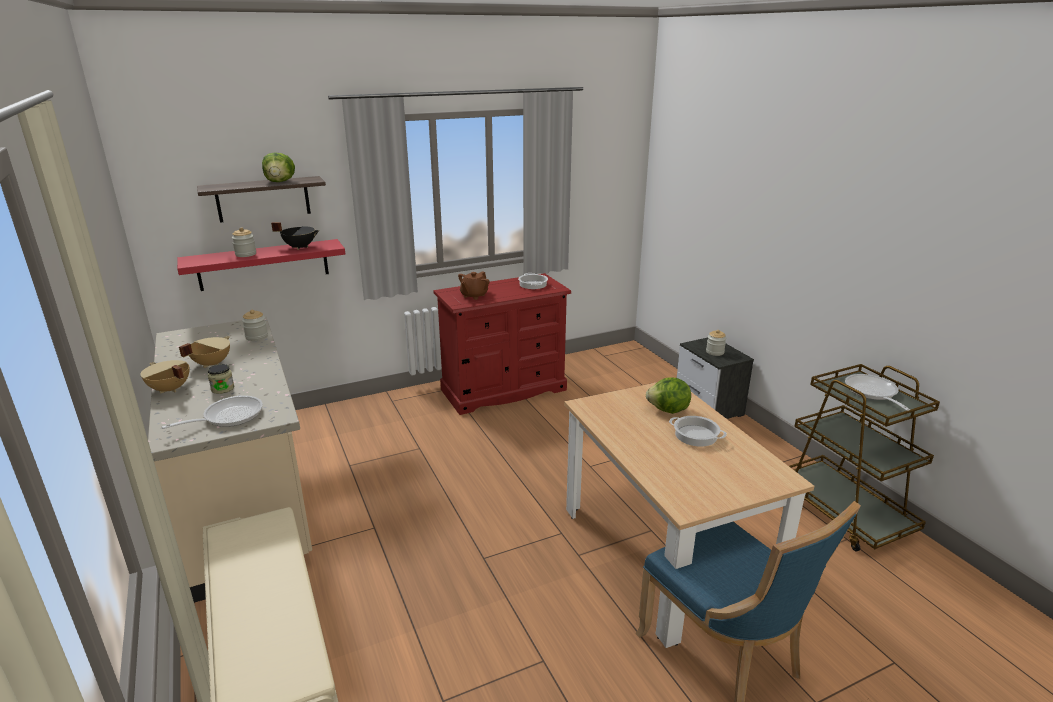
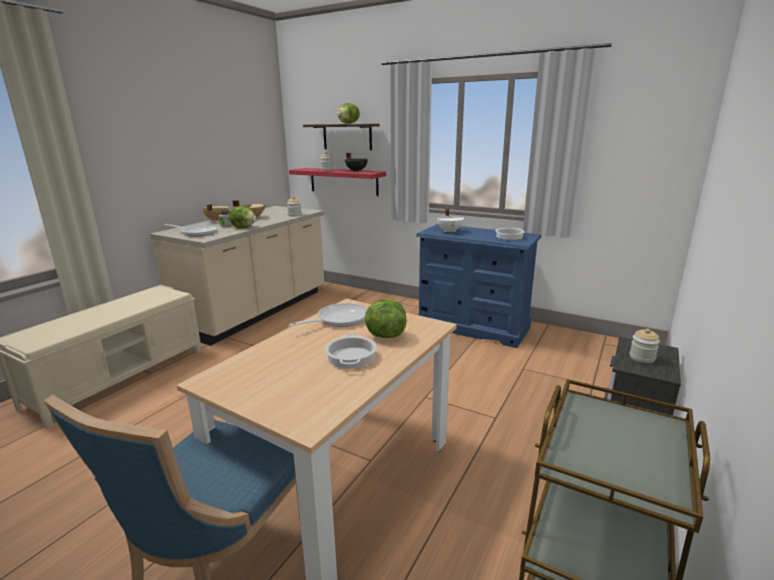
camera: 55 degrees right, 5 degrees down
red dresser [433,273,571,415] -> blue dresser [416,224,542,348]
brown teapot [458,271,489,300] -> white cooking pot [437,208,464,233]
frying pan [845,374,910,411] -> frying pan moved to [289,303,367,327]
none -> lettuce [229,206,256,228]

